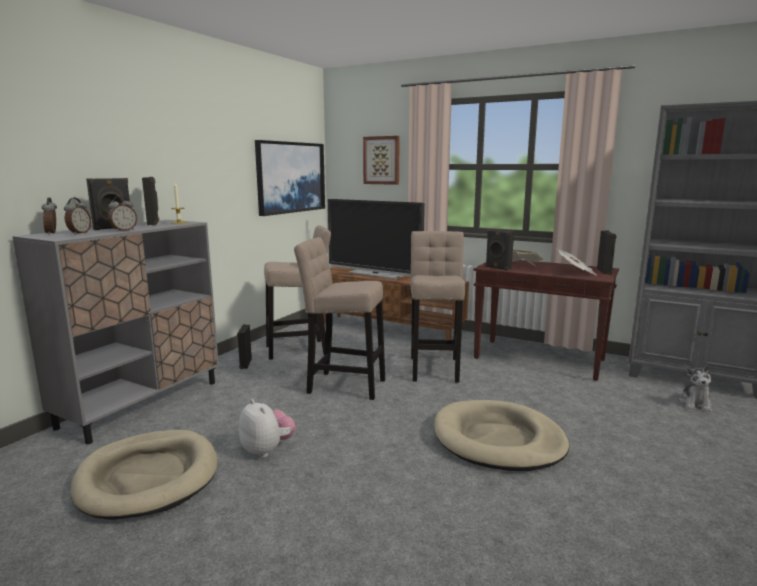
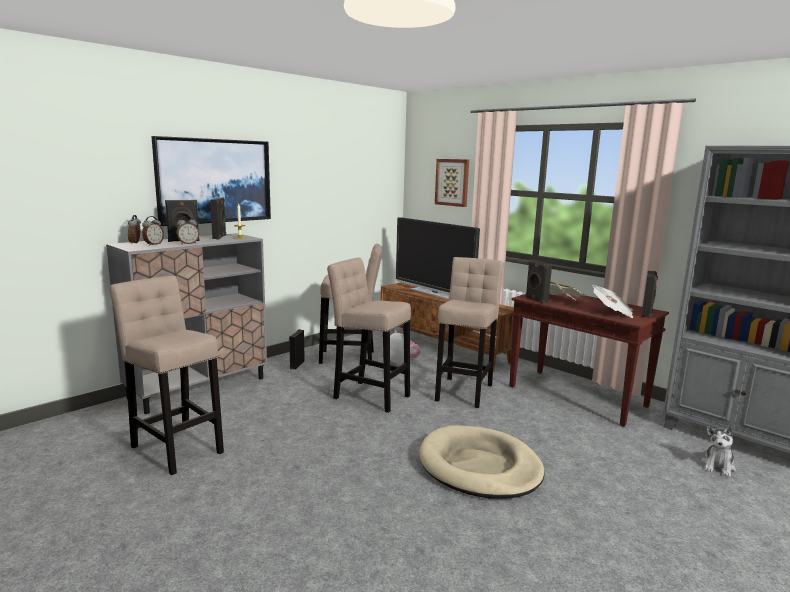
camera: 15 degrees right, 0 degrees up
beige dog bed [70,430,217,520] -> beige stool [109,275,224,475]
plush toy [239,399,296,458] -> plush toy moved to [390,330,420,366]
picture [255,140,325,216] -> picture moved to [151,136,271,226]

